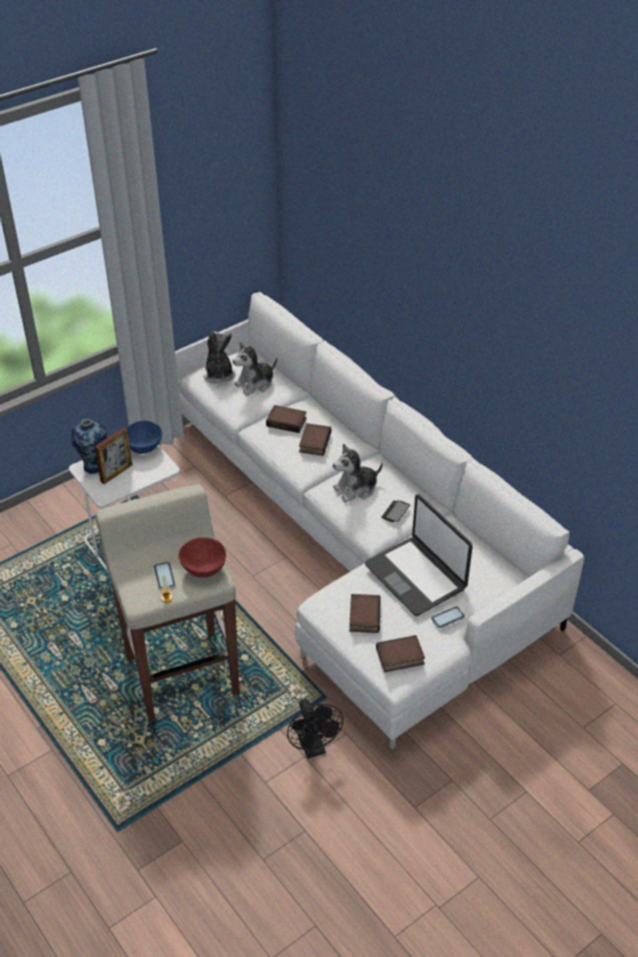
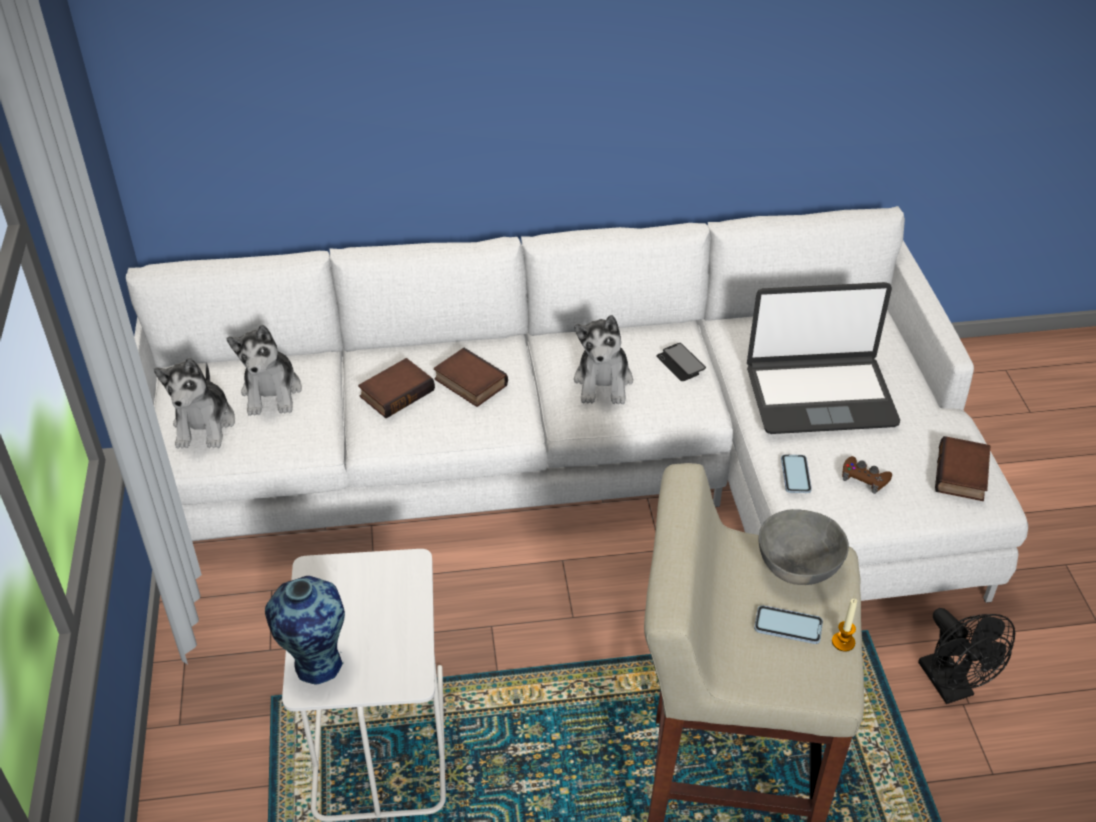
camera: 60 degrees left, 0 degrees up
picture frame [94,427,133,484] -> none
blue bowl [126,421,162,454] -> none
red bowl [178,537,226,578] -> grey bowl [758,509,849,585]
plush toy [203,331,235,384] -> plush toy turned 105 degrees counterclockwise [154,358,235,449]
black fan [287,699,343,759] -> black fan turned 60 degrees clockwise [918,608,1015,704]
book [349,594,381,633] -> brown game controller [842,456,892,494]
phone [431,606,465,628] -> phone moved to [781,455,812,493]

